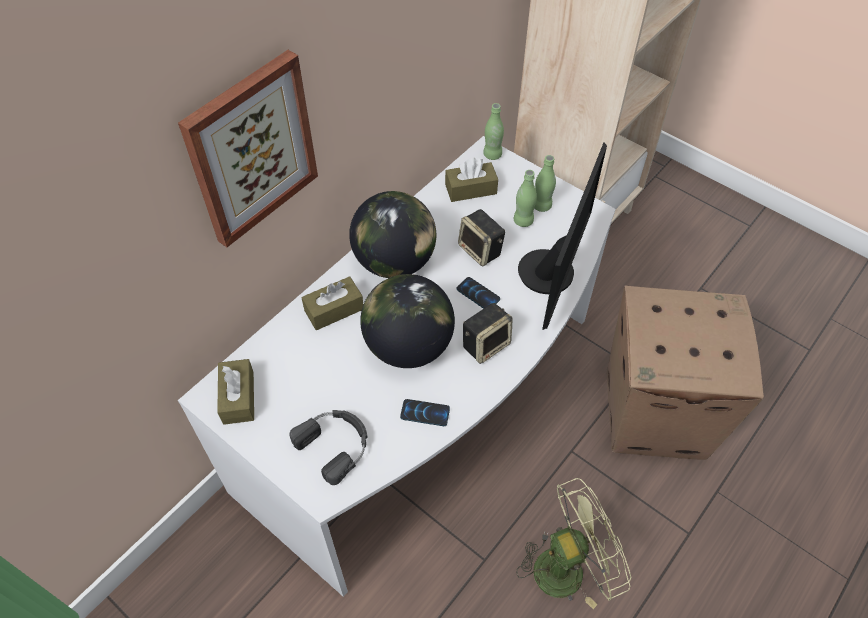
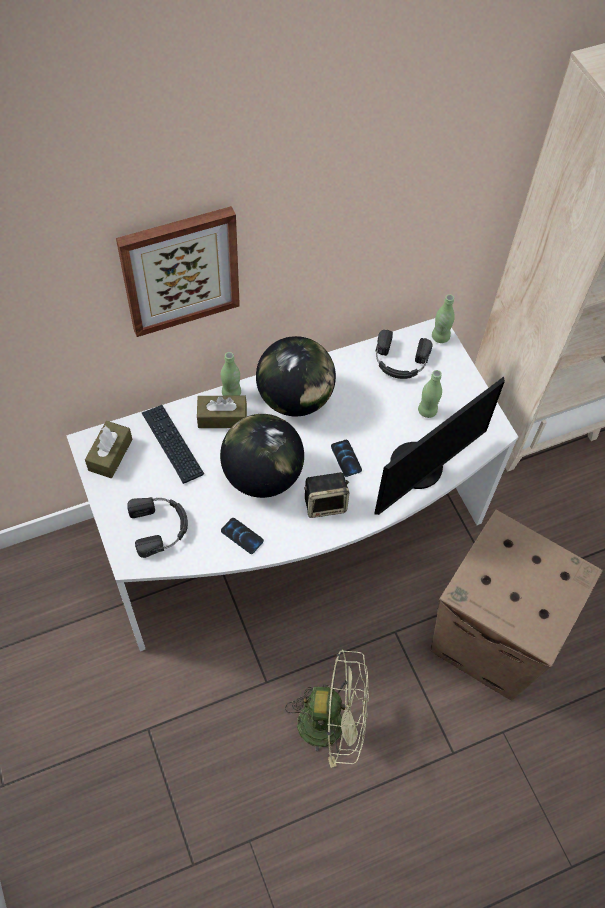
camera: 25 degrees right, 5 degrees up
brown tissue box [445,158,498,202] -> black headphones [376,330,432,379]
speaker [458,209,505,266] -> none
green bottle [535,155,556,212] -> green bottle moved to [221,352,241,396]
none -> keyboard [142,405,204,484]

